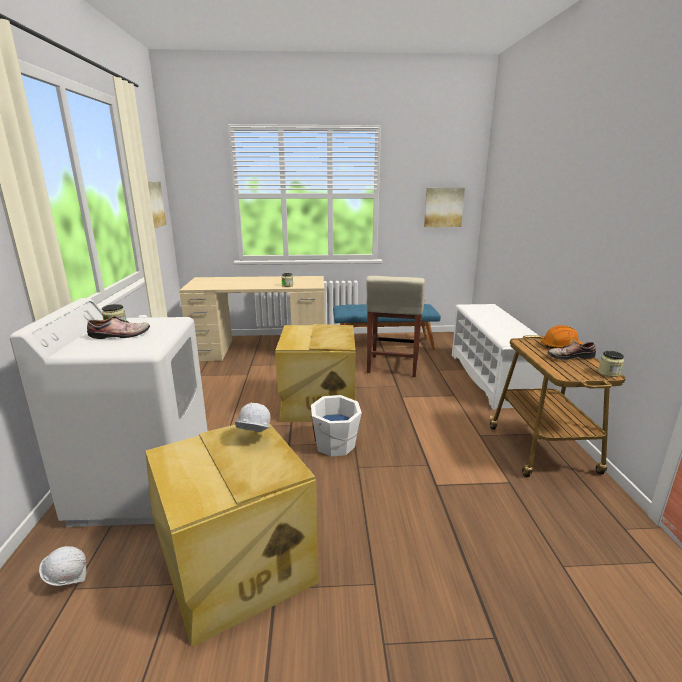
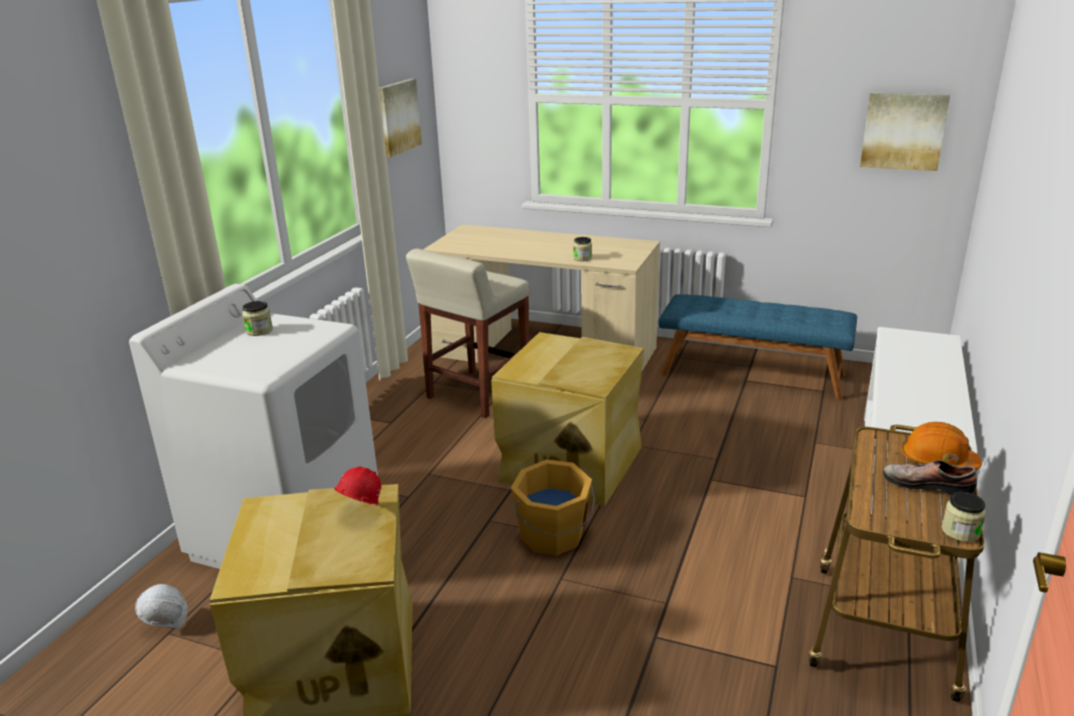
camera: 25 degrees right, 5 degrees up
shoe [87,316,150,339] -> none
white hard hat [235,403,270,432] -> red hard hat [334,466,381,505]
white bucket [311,395,362,457] -> orange bucket [511,460,595,556]
beige stool [366,276,425,377] -> beige stool moved to [406,249,530,418]

